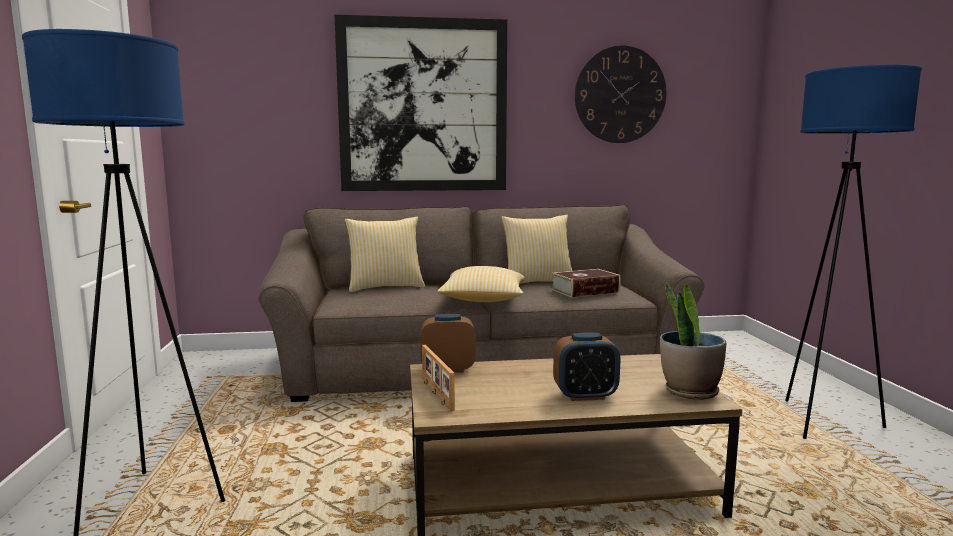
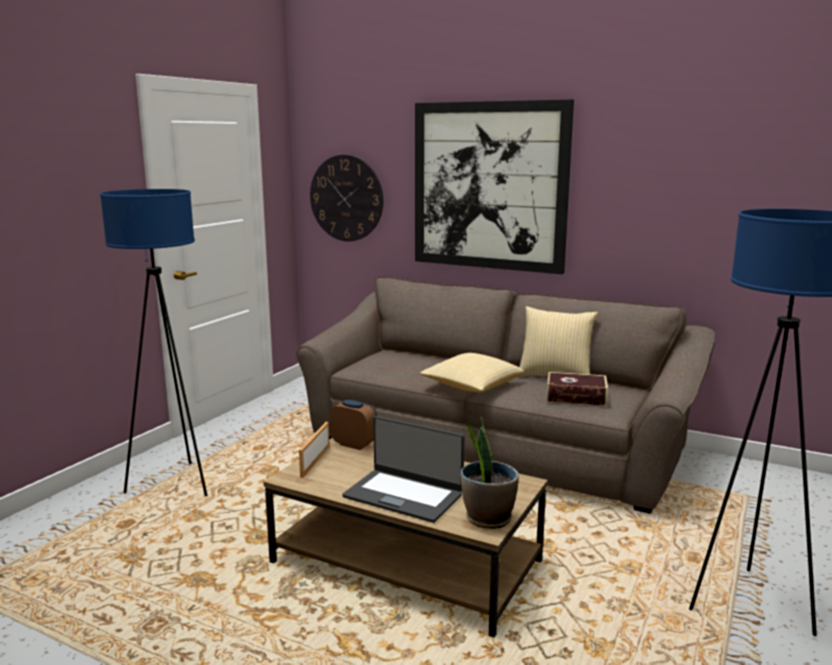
camera: 35 degrees right, 5 degrees up
pillow [345,216,425,292] -> none
alarm clock [553,332,621,401] -> laptop [342,416,465,523]
wall clock [575,45,666,143] -> wall clock moved to [310,155,383,241]

